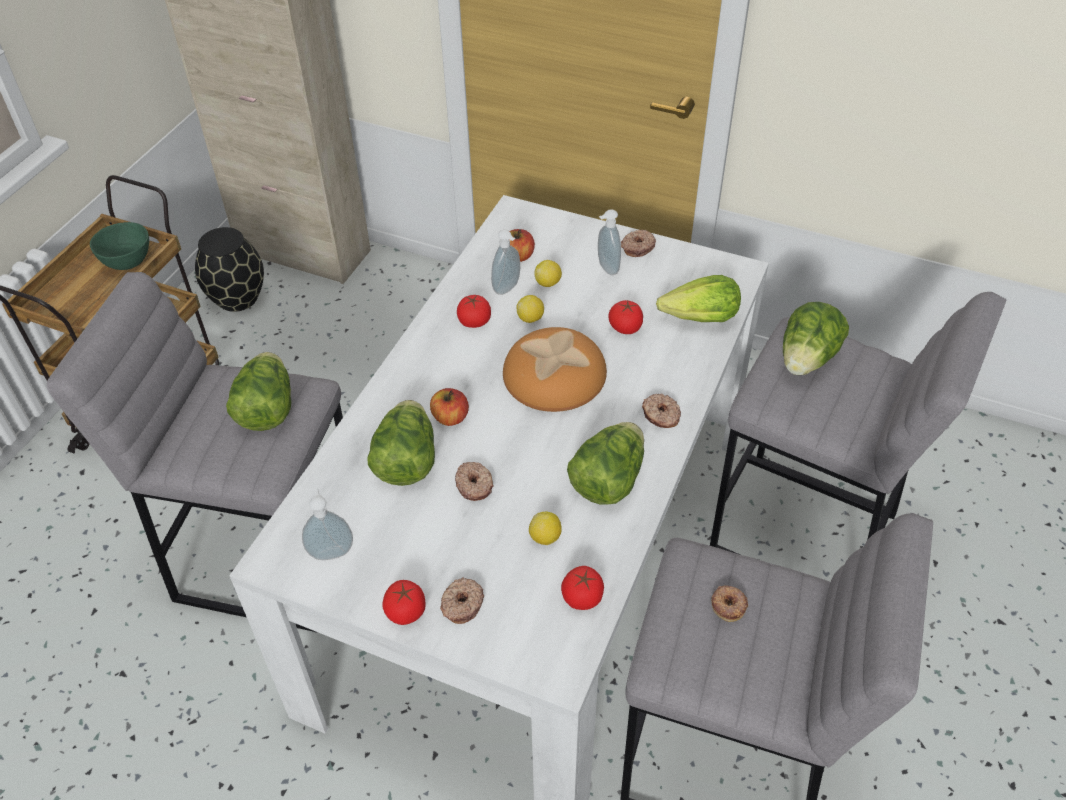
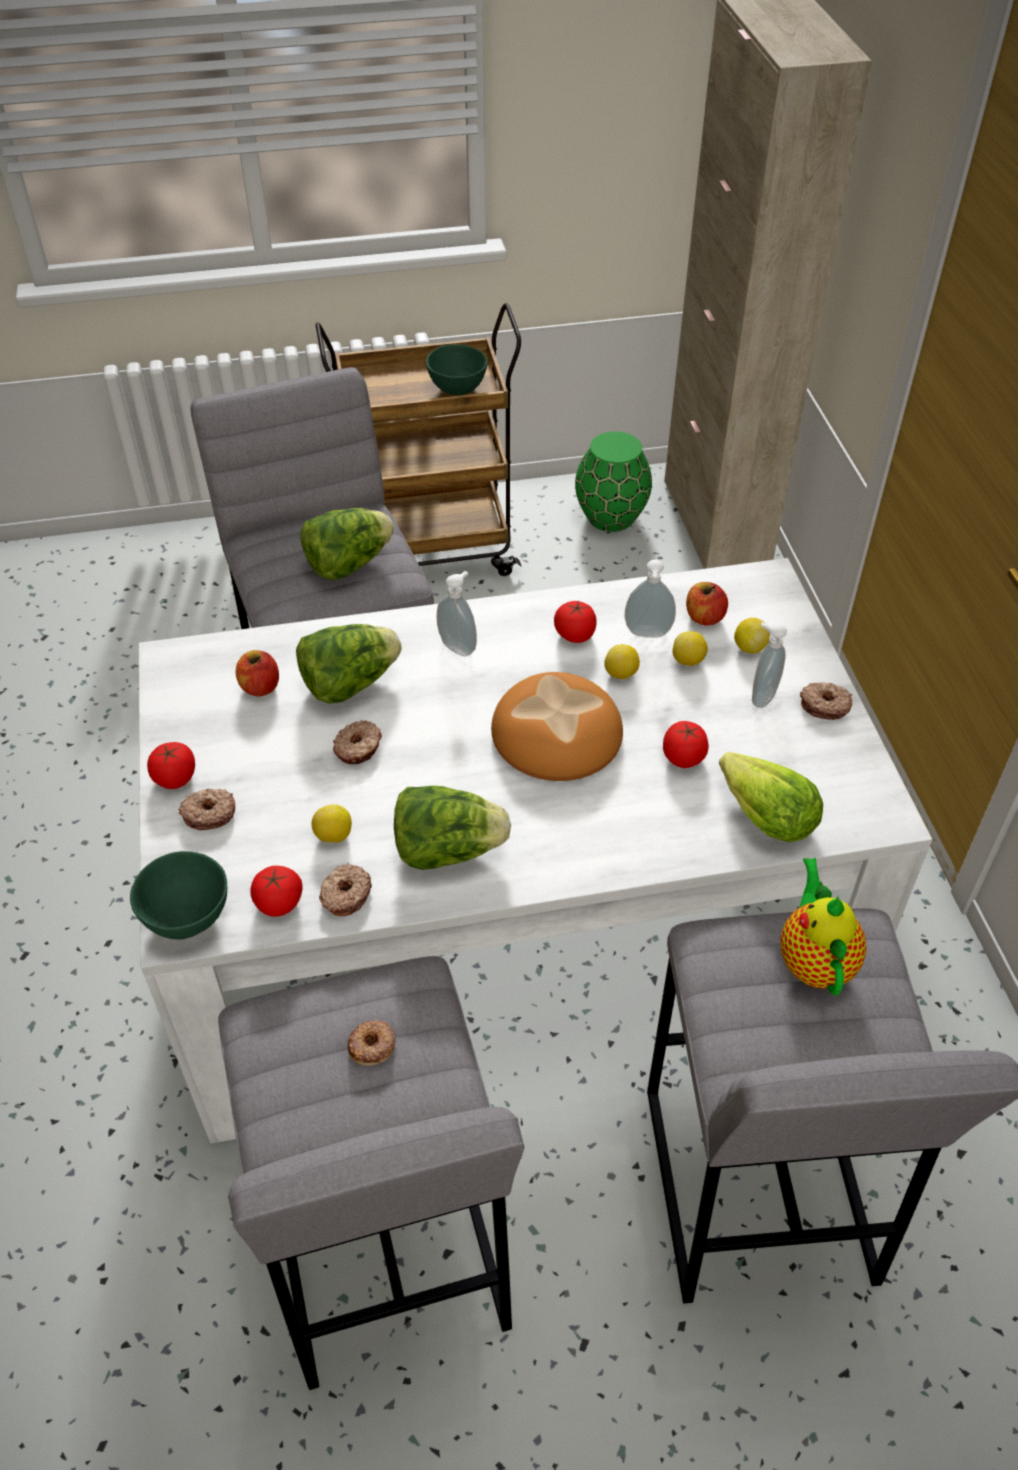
camera: 55 degrees right, 0 degrees up
black vase [195,227,264,312] -> green vase [575,431,652,532]
soap dispenser [302,489,353,560] -> soap dispenser moved to [437,571,477,656]
apple [430,388,469,426] -> apple moved to [235,650,279,696]
donut [642,394,681,428] -> donut moved to [319,863,372,916]
lettuce [783,302,849,375] -> teapot [780,858,867,996]
none -> green bowl [130,851,227,940]
none -> lemon [734,618,770,653]

